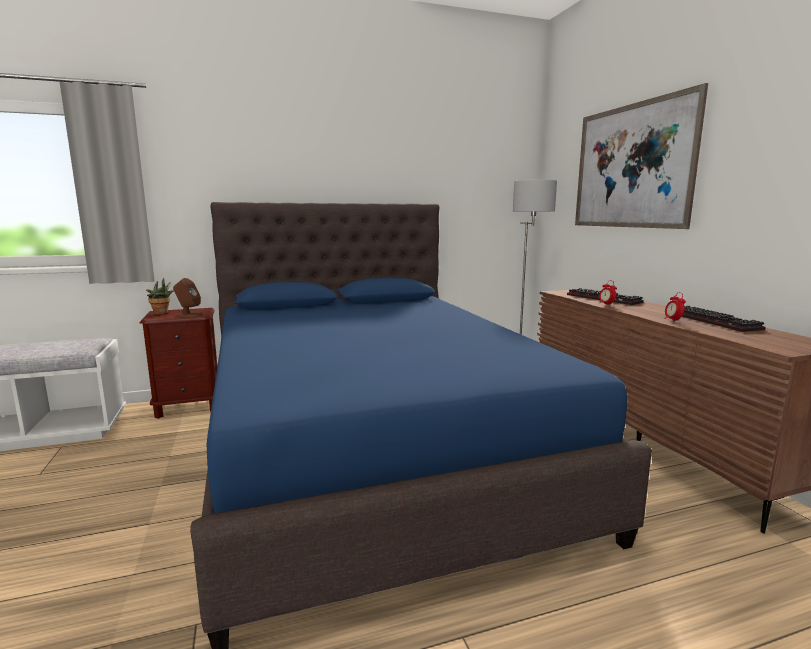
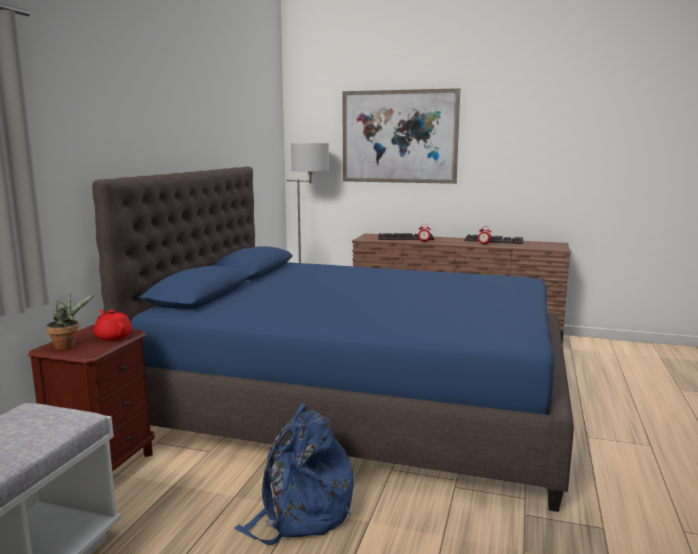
camera: 55 degrees left, 0 degrees up
brown speaker [173,278,202,317] -> red teapot [94,310,132,341]
none -> blue backpack [235,403,354,545]

